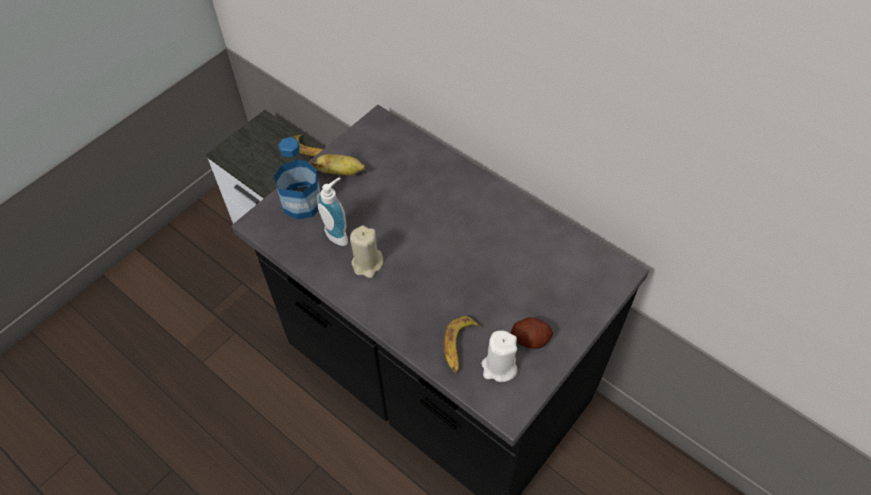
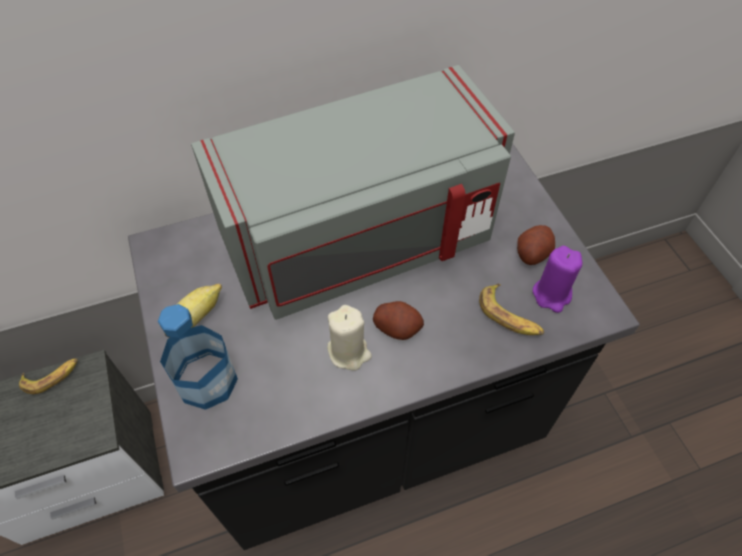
camera: 60 degrees left, 0 degrees up
soap dispenser [317,177,348,246] -> none
white candle [482,330,517,382] -> purple candle [533,246,582,313]
none -> grey microwave [191,65,515,320]
none -> potato [373,301,424,340]

